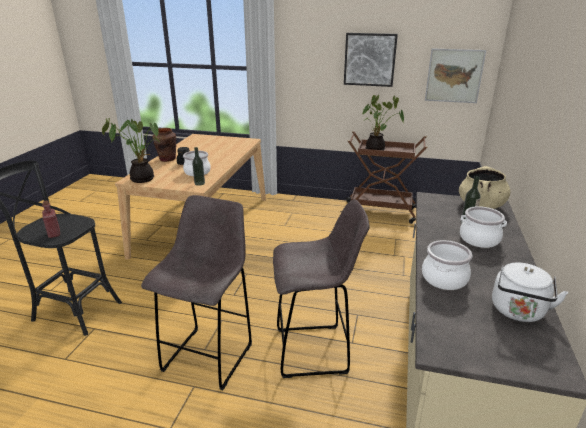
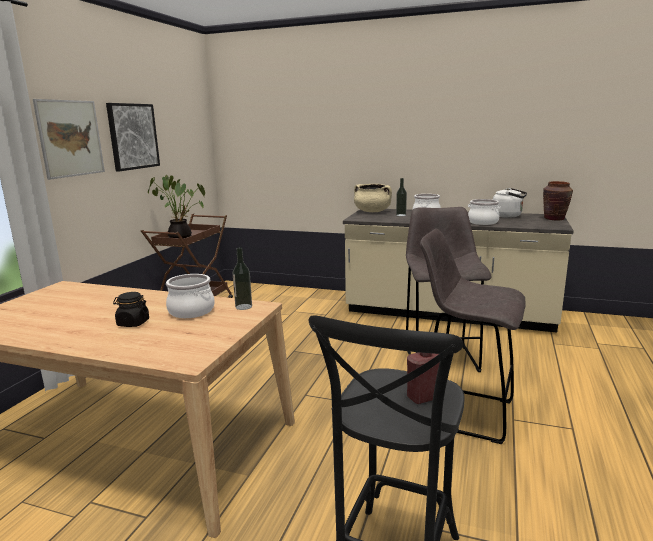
camera: 85 degrees left, 10 degrees down
potted plant [102,118,161,183] -> none
brown vase [152,128,176,162] -> brown vase moved to [543,181,573,221]
picture [425,48,486,103] -> picture moved to [33,99,105,180]

